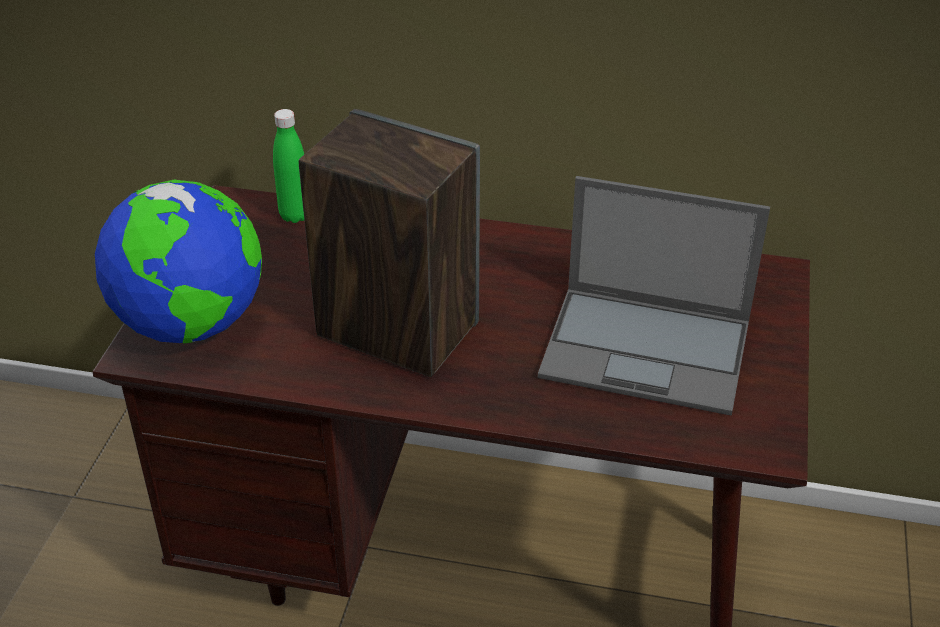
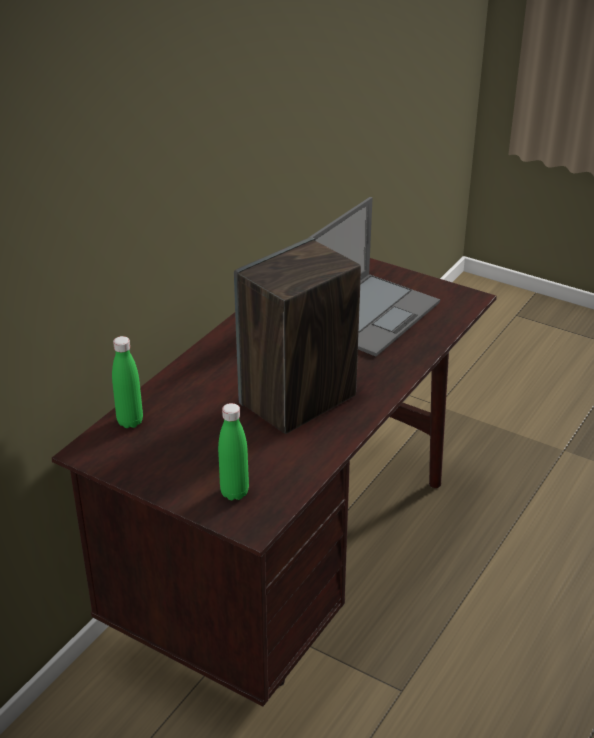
camera: 70 degrees left, 5 degrees down
globe [95,180,262,343] -> green bottle [218,403,249,500]

